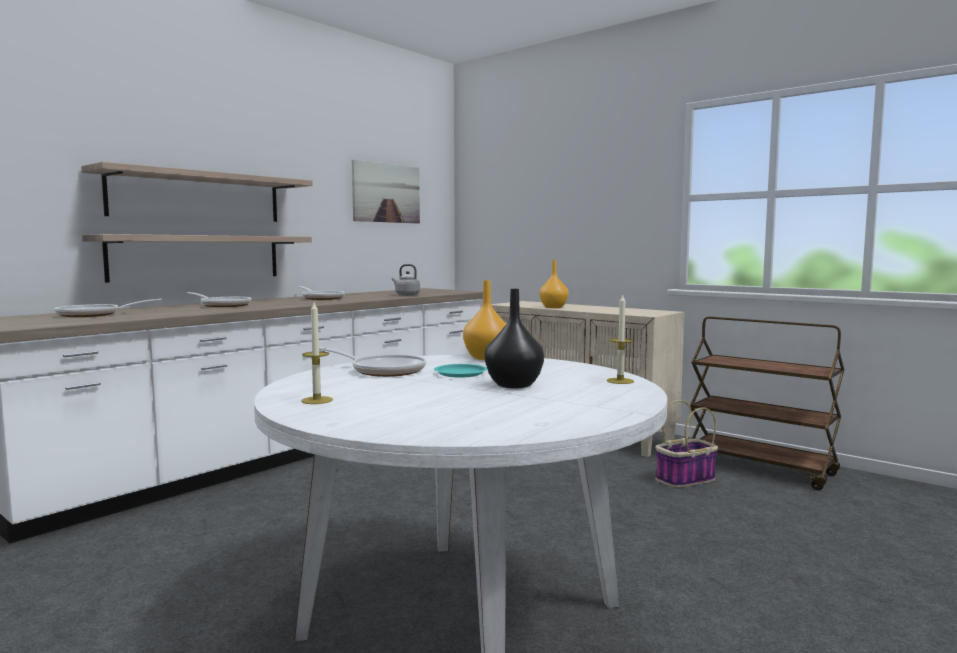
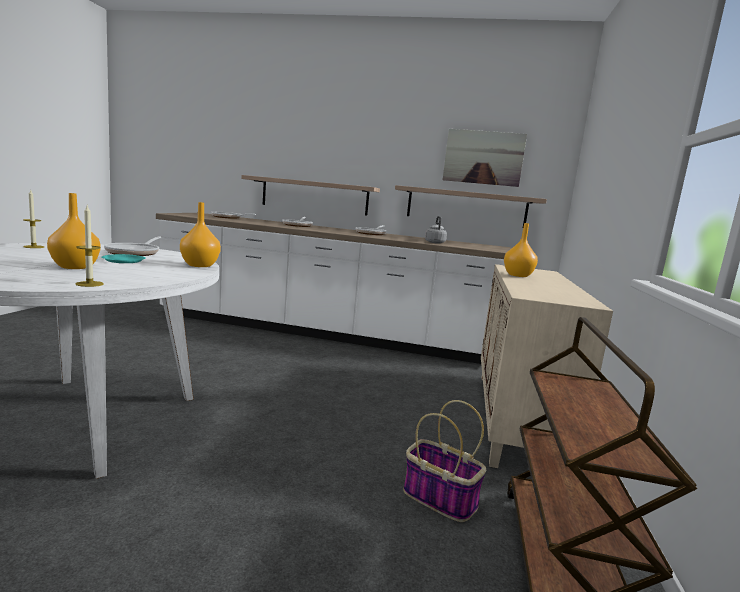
camera: 60 degrees right, 5 degrees up
shelf [81,162,313,222] -> shelf moved to [395,185,547,227]
black vase [485,289,544,388] -> orange vase [47,193,101,269]

